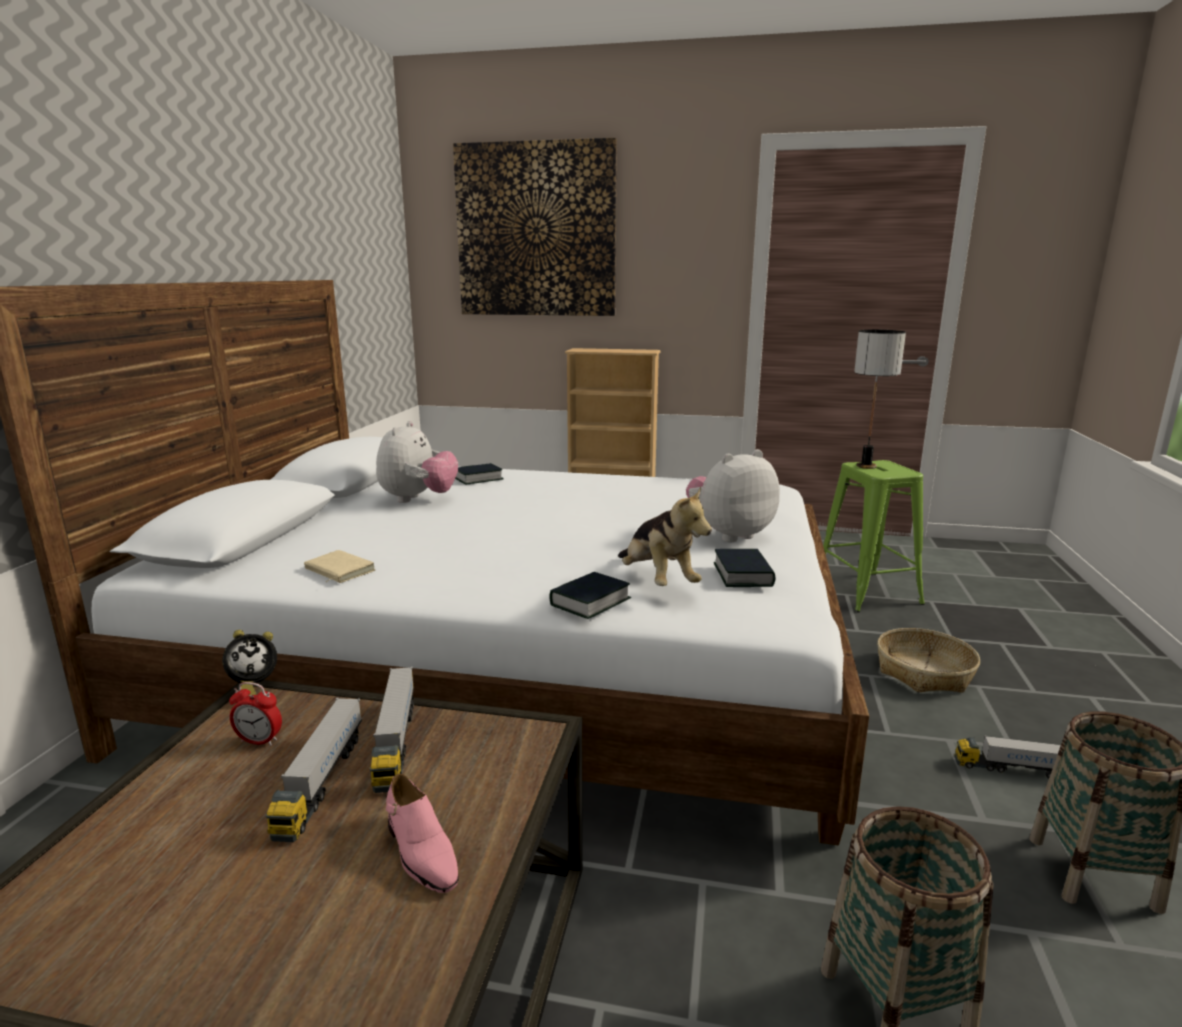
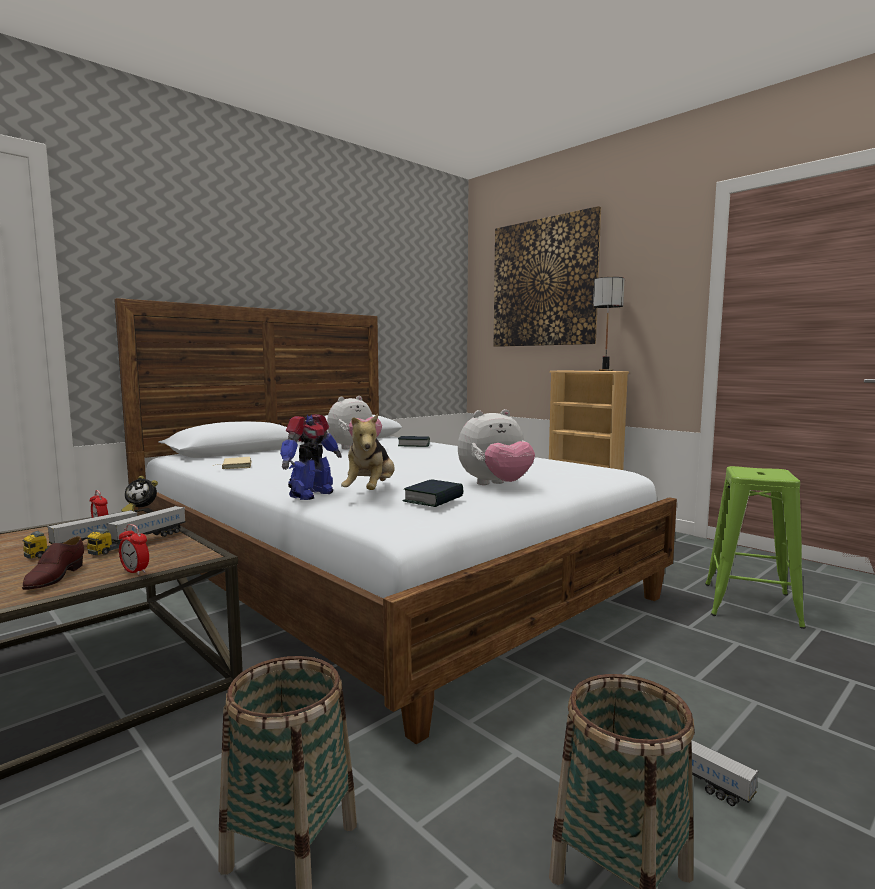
camera: 35 degrees right, 10 degrees down
pink shoe [386,774,459,893] -> brown shoe [22,536,84,590]
book [549,572,631,619] -> toy robot [280,414,342,500]
plush toy [686,449,780,542] -> plush toy turned 150 degrees clockwise [458,409,535,485]
table lamp [854,330,906,469] -> table lamp moved to [593,277,624,371]
basket [877,628,980,693] -> none
none -> alarm clock [119,524,149,575]

